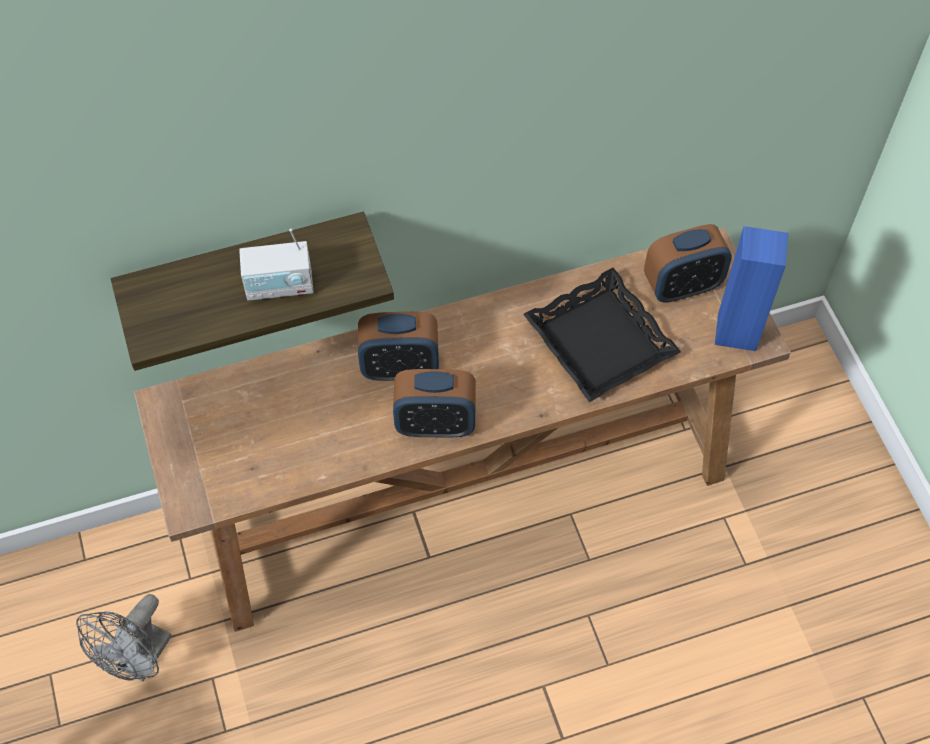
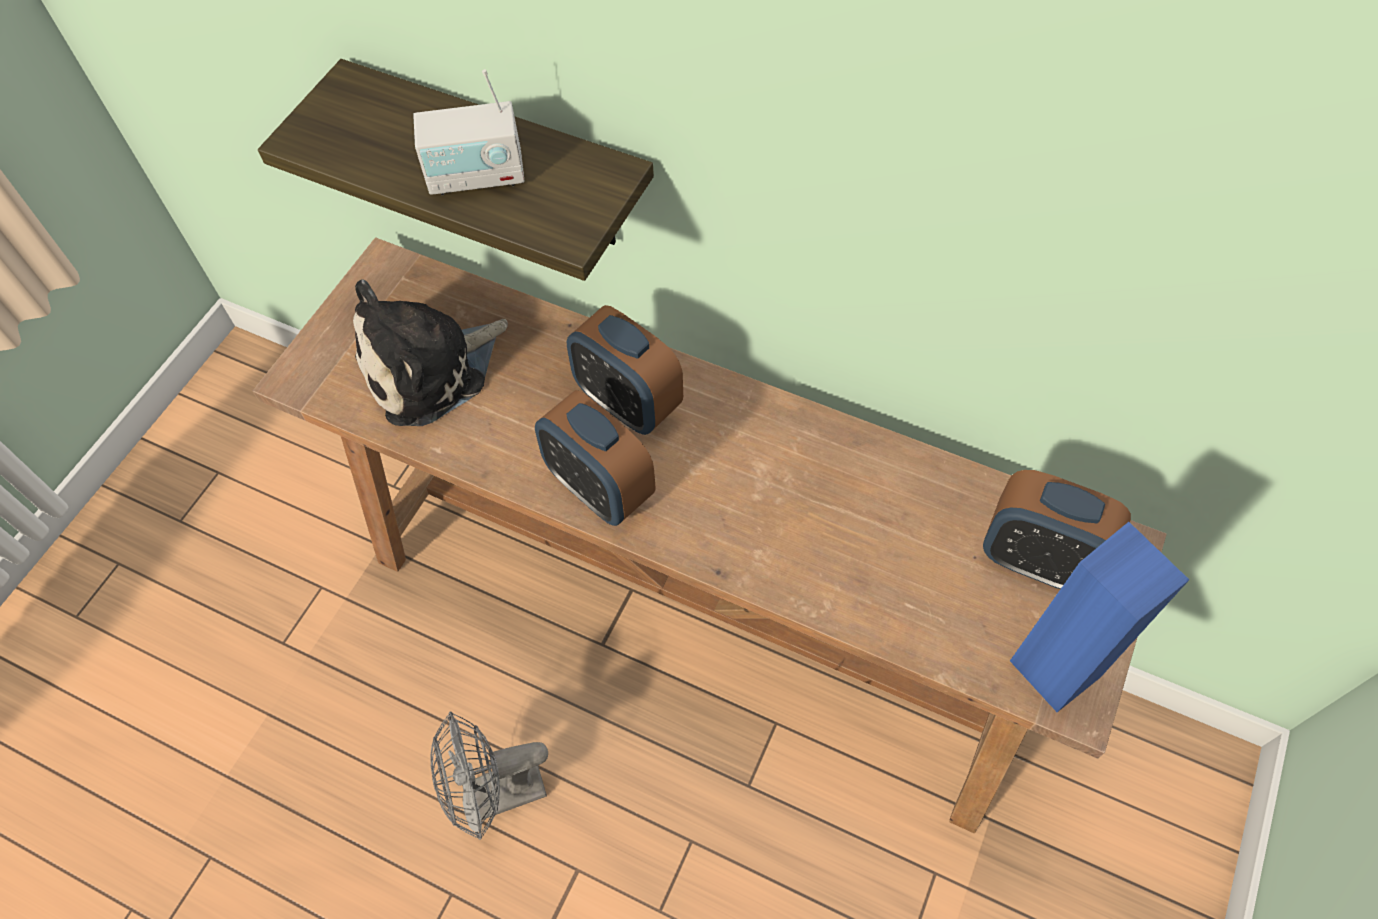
camera: 45 degrees right, 0 degrees up
grey fan [76,594,172,681] -> grey fan moved to [430,711,548,840]
radio [239,229,313,300] -> radio turned 45 degrees counterclockwise [413,69,524,195]
black tray [523,268,681,402] -> none
none -> plush toy [353,279,508,426]

